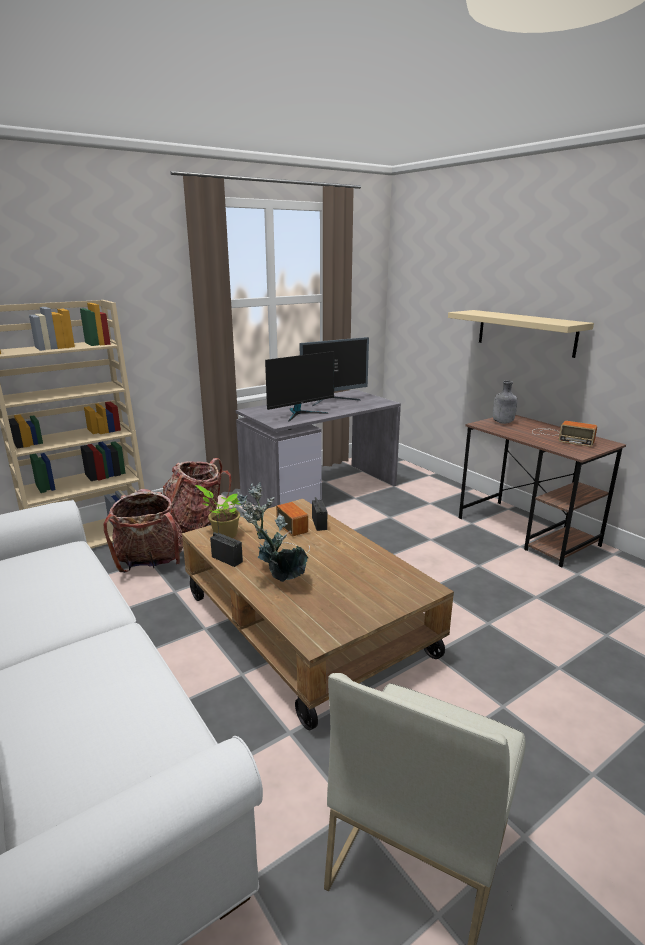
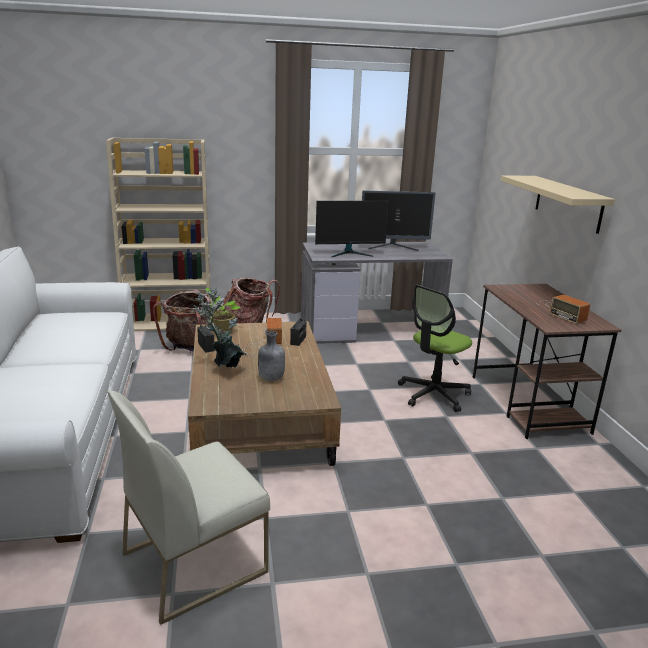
camera: 25 degrees right, 0 degrees up
grey bottle [493,381,517,424] -> grey bottle moved to [258,331,285,381]
none -> office chair [398,285,472,412]

